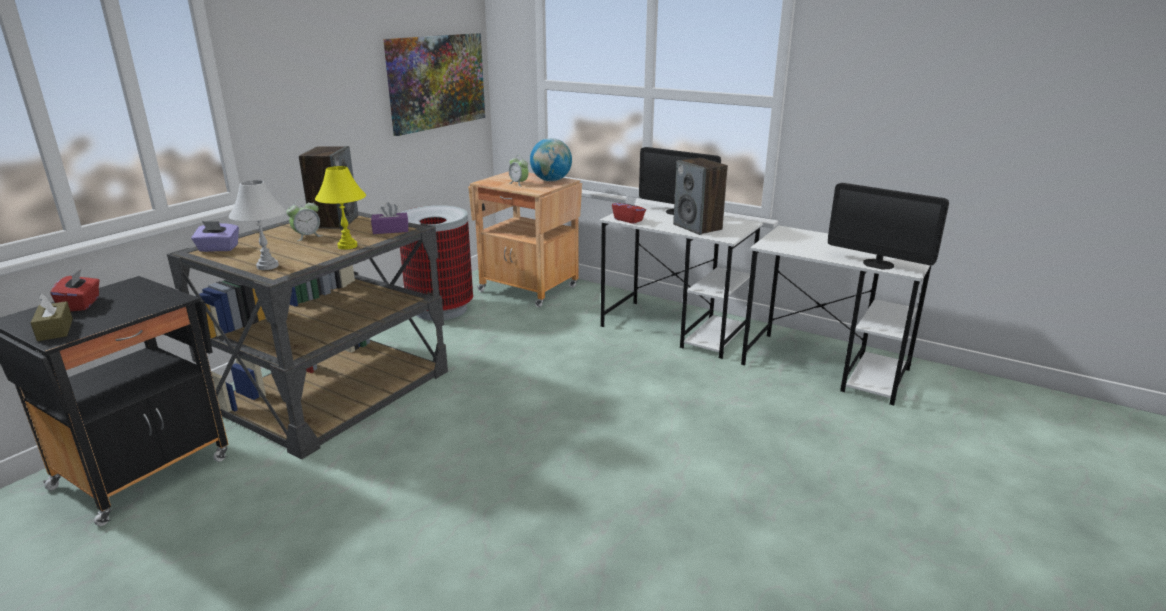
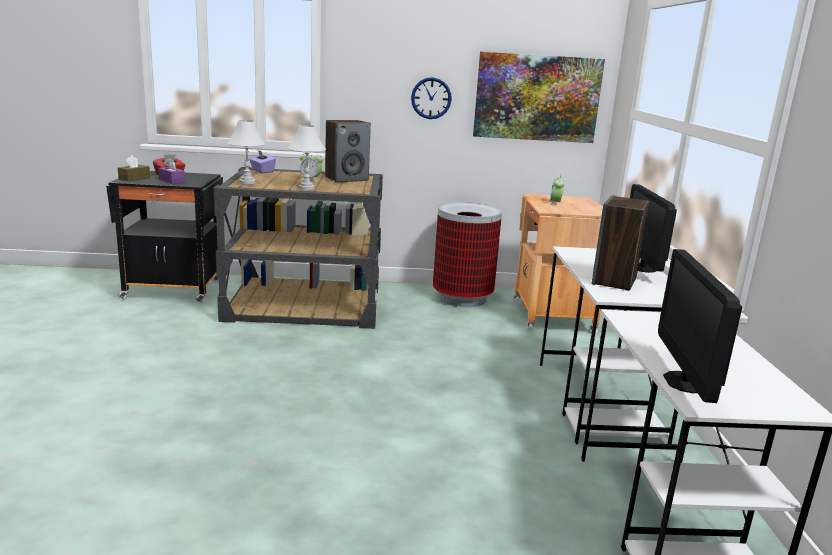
camera: 55 degrees right, 5 degrees down
yellow table lamp [315,166,366,250] -> white table lamp [288,125,326,190]
purple tissue box [371,202,408,234] -> purple tissue box moved to [158,158,185,184]
globe [530,138,572,181] -> none
red tissue box [612,196,646,224] -> none
none -> wall clock [411,77,452,119]

